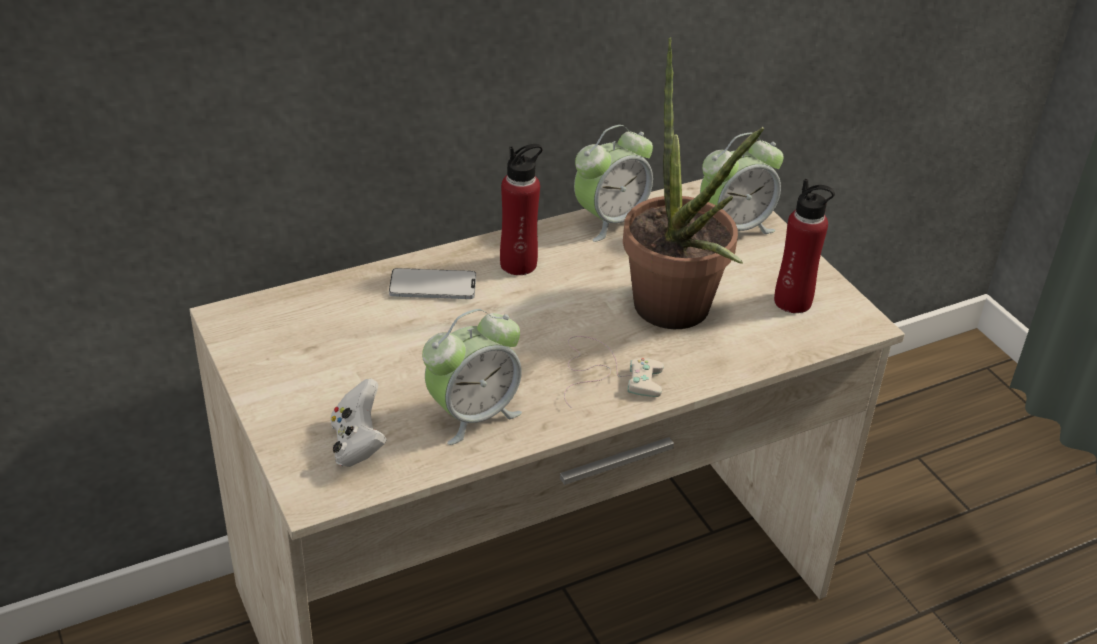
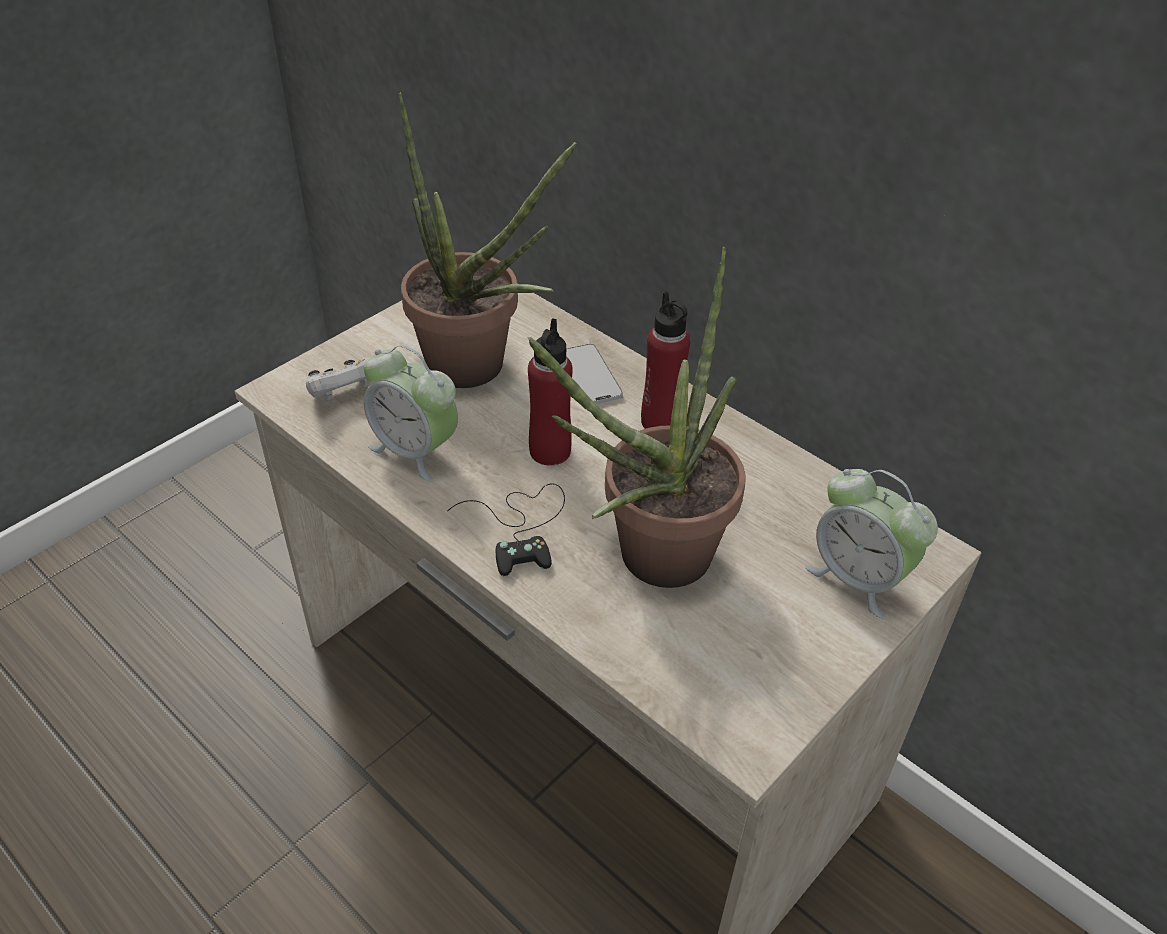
camera: 70 degrees right, 5 degrees up
white game controller [564,336,664,408] -> black game controller [448,484,565,576]
alarm clock [574,125,653,242] -> none
red bottle [774,179,835,313] -> red bottle moved to [528,318,573,465]
none -> potted plant [398,92,577,388]

